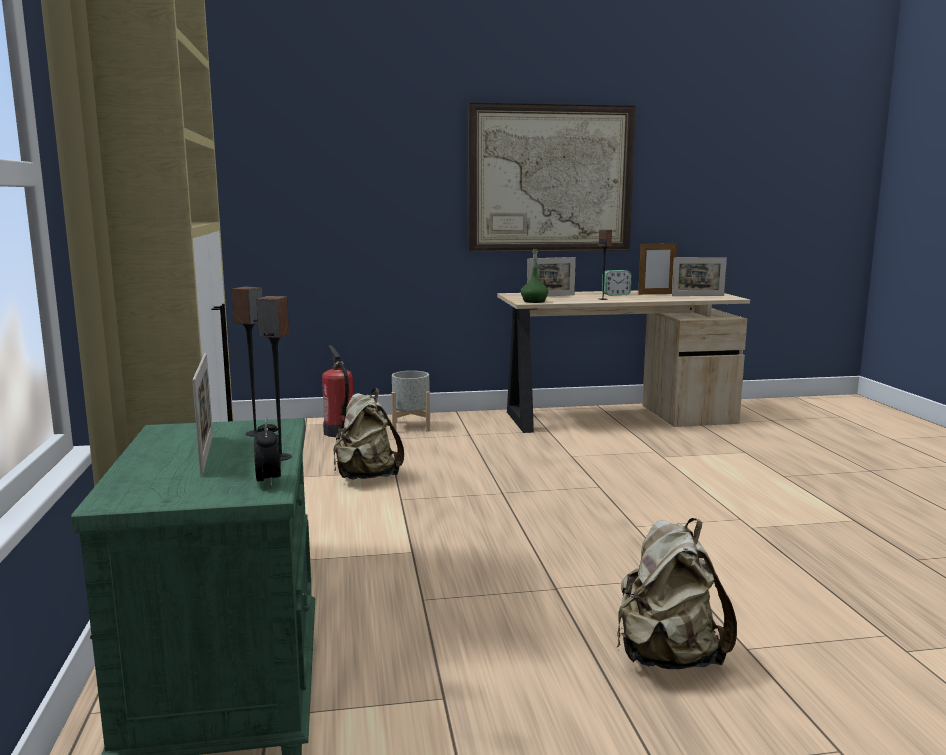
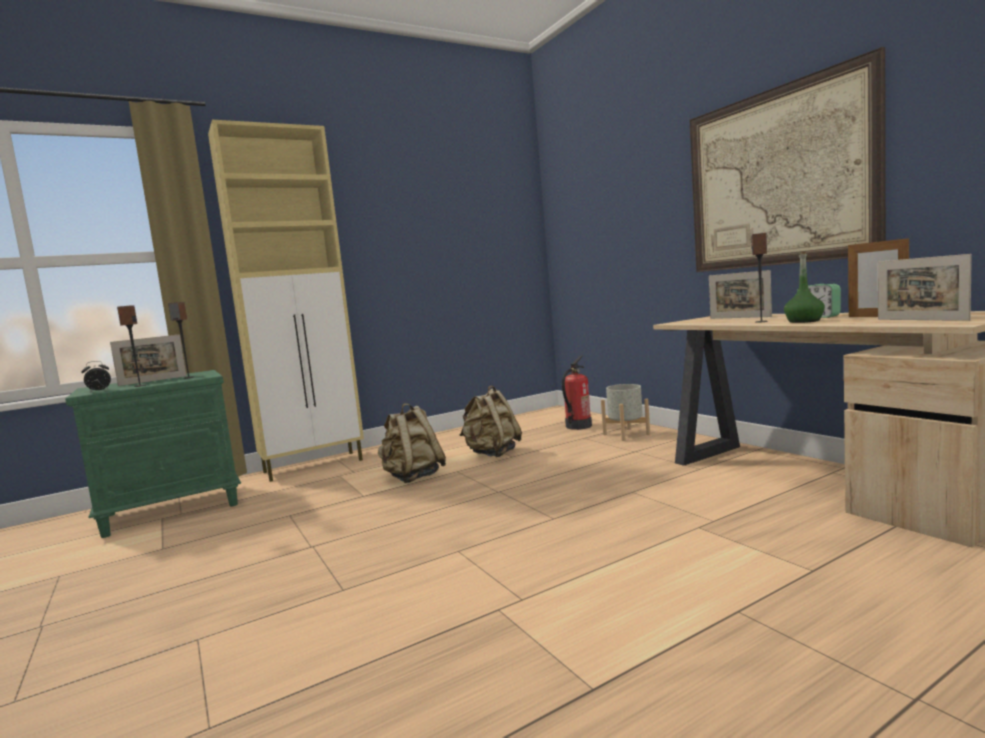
camera: 70 degrees right, 5 degrees down
green bottle [521,249,548,303] -> green bottle moved to [784,252,825,323]
beige backpack [616,518,737,669] -> beige backpack moved to [378,403,446,483]

